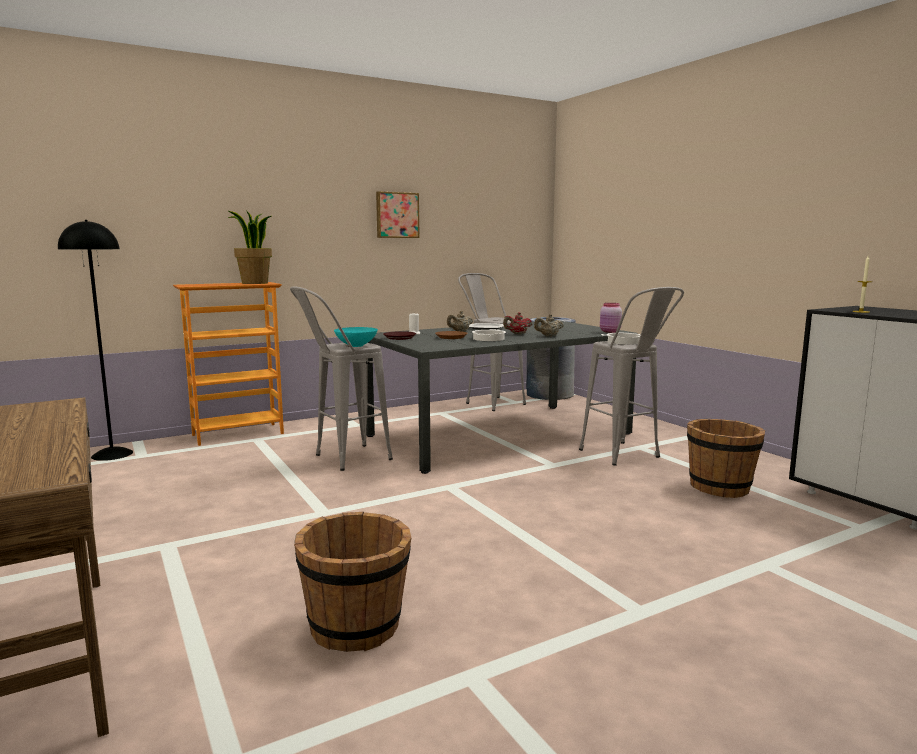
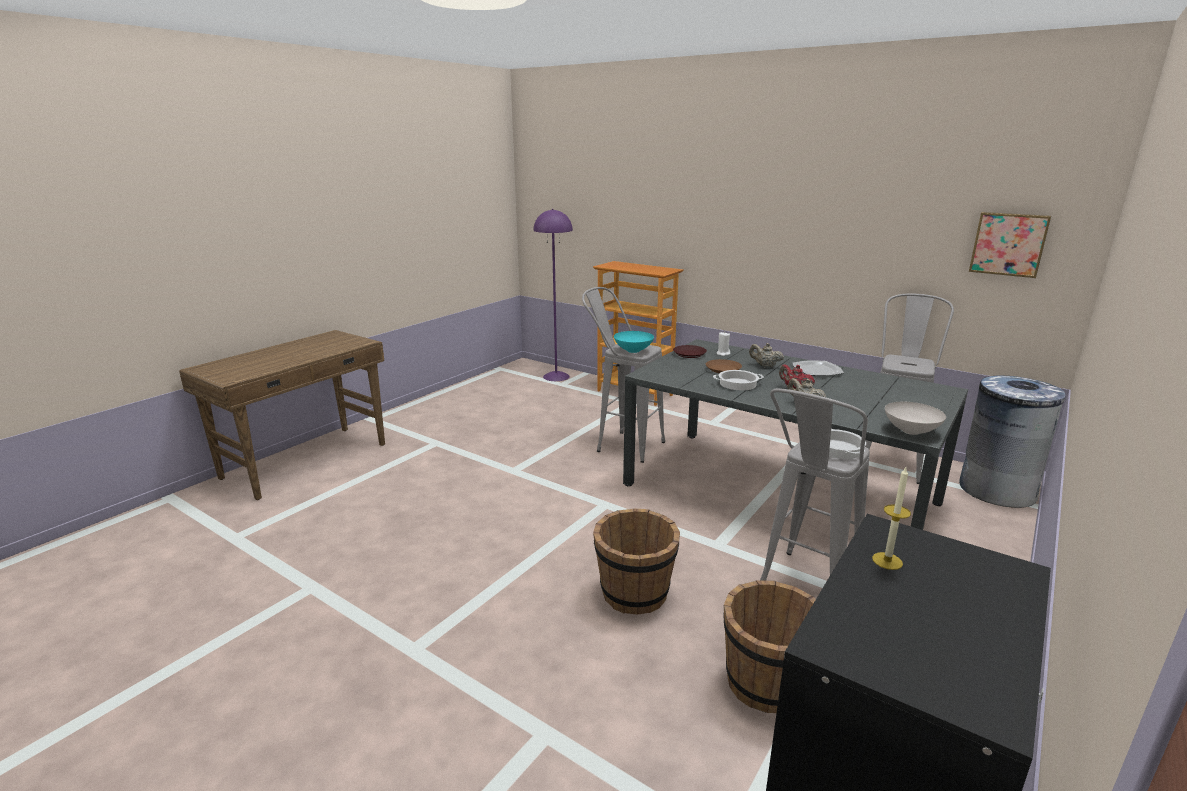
camera: 65 degrees right, 10 degrees up
black floor lamp [58,220,133,461] -> purple floor lamp [534,209,573,381]
potted plant [228,210,272,284] -> none
brown bucket [294,512,411,652] -> brown bucket moved to [593,508,680,615]
picture [376,191,420,238] -> picture moved to [969,212,1051,278]
pink jar [600,303,622,333] -> white bowl [885,402,946,435]

